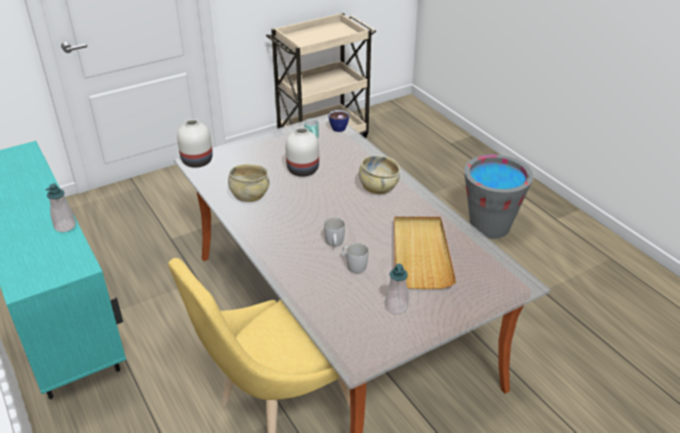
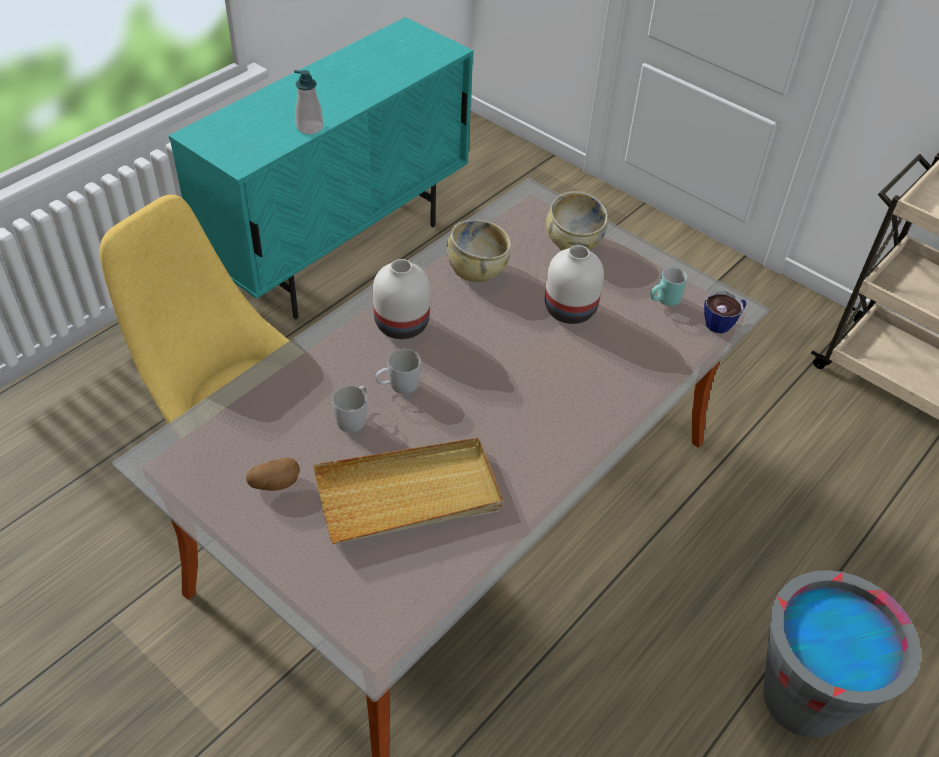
camera: 70 degrees right, 10 degrees up
white vase [177,119,213,168] -> white vase moved to [373,259,430,339]
beige bowl [359,155,400,194] -> beige bowl moved to [546,191,608,251]
soap dispenser [385,264,409,314] -> potato [246,458,300,491]

